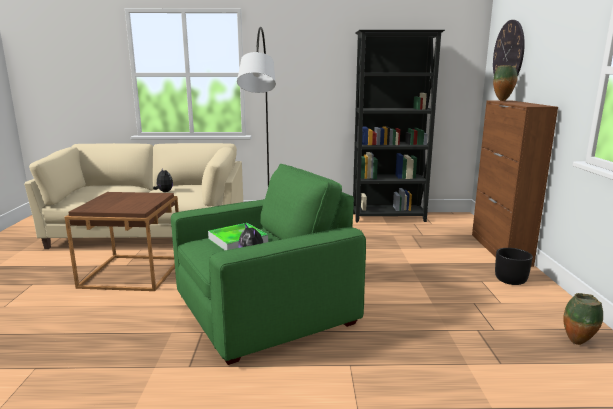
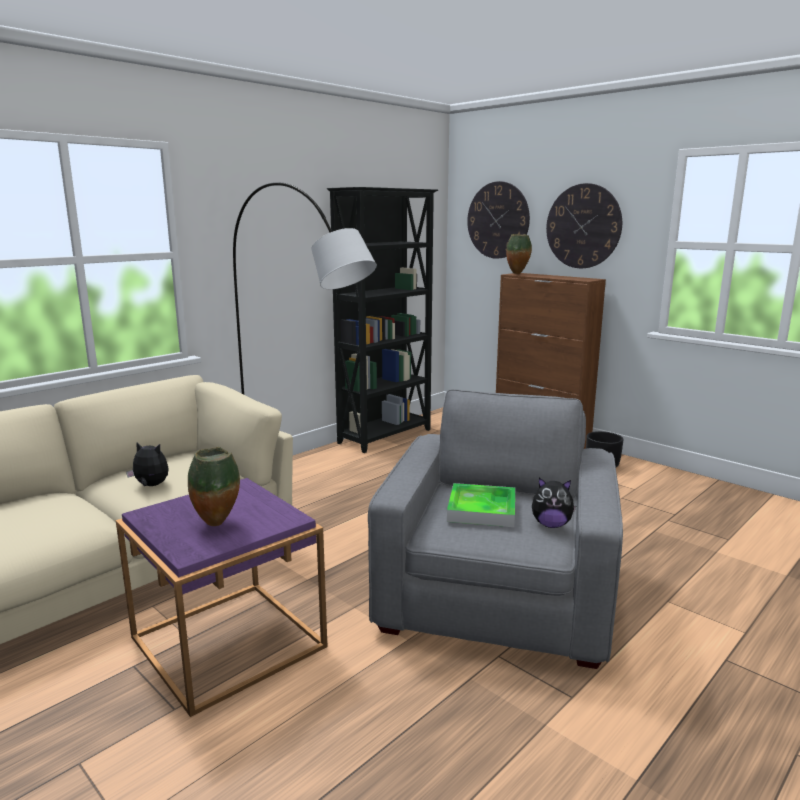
camera: 45 degrees left, 0 degrees up
brown side table [65,192,179,291] -> purple side table [116,478,328,717]
green armchair [171,164,366,365] -> grey armchair [368,389,623,669]
vase [563,293,603,345] -> vase moved to [188,447,240,526]
none -> wall clock [546,183,622,268]

